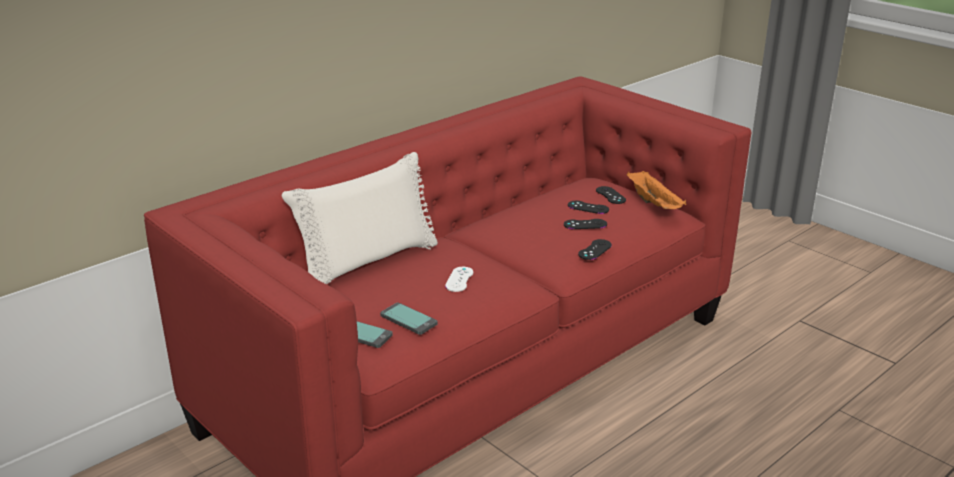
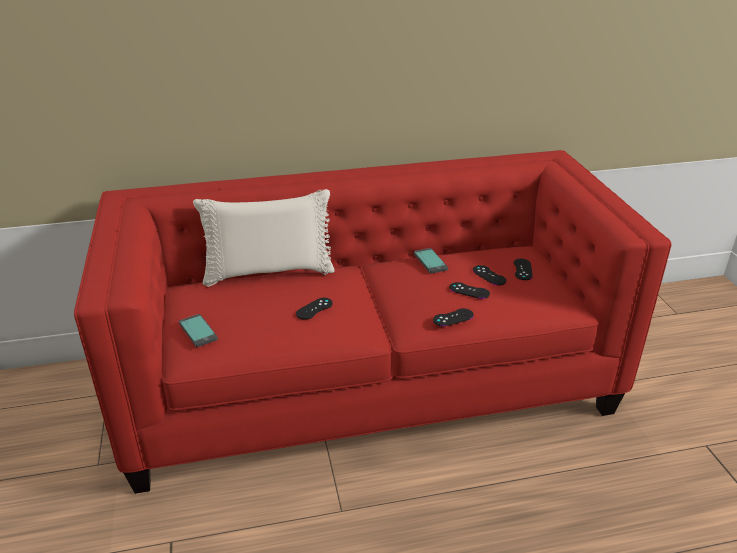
camera: 30 degrees right, 5 degrees up
phone [380,303,437,335] -> phone moved to [414,248,448,274]
white game controller [445,267,473,292] -> black game controller [296,298,333,320]
orange tray [627,171,686,209] -> none

